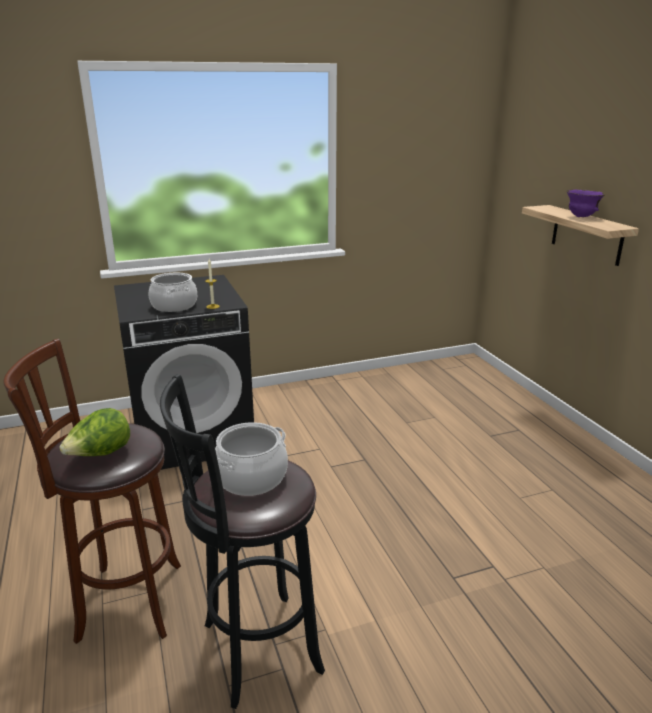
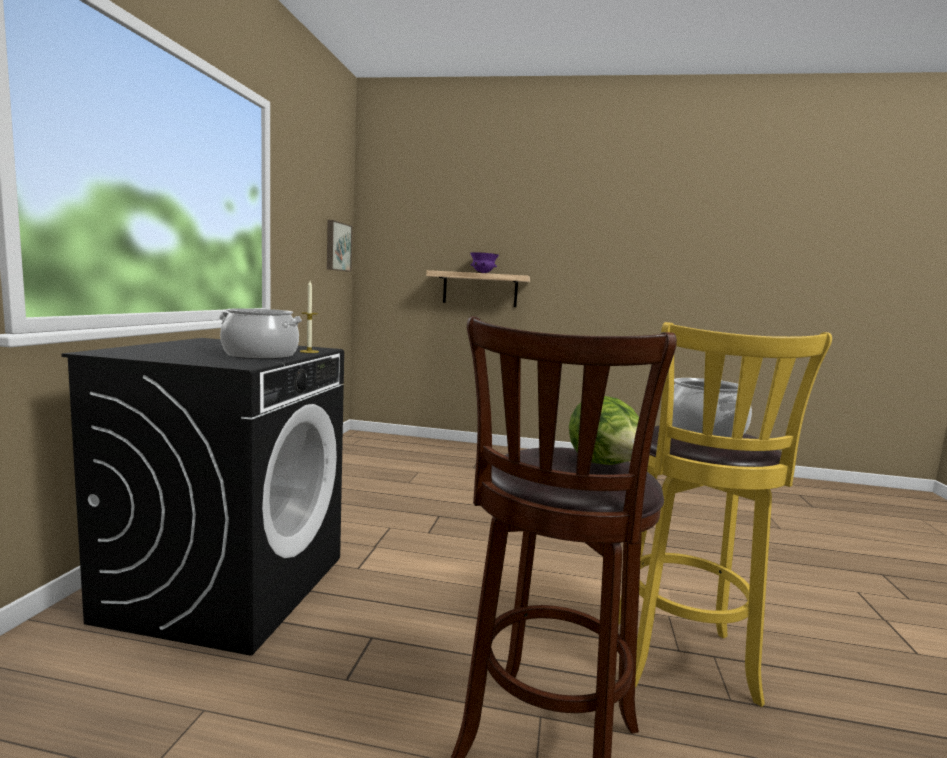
camera: 60 degrees left, 15 degrees down
black stool [160,374,325,709] -> yellow stool [618,322,832,707]
none -> picture [327,220,353,272]

